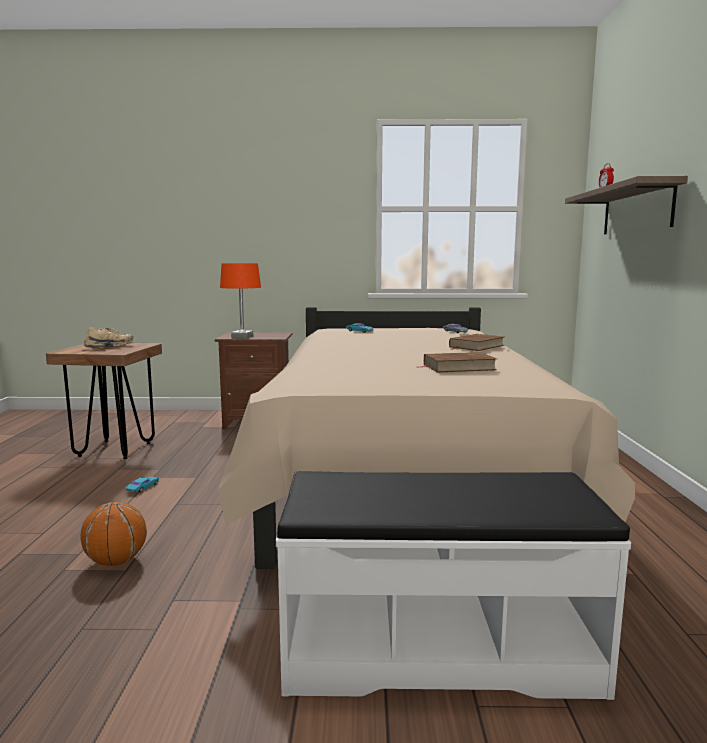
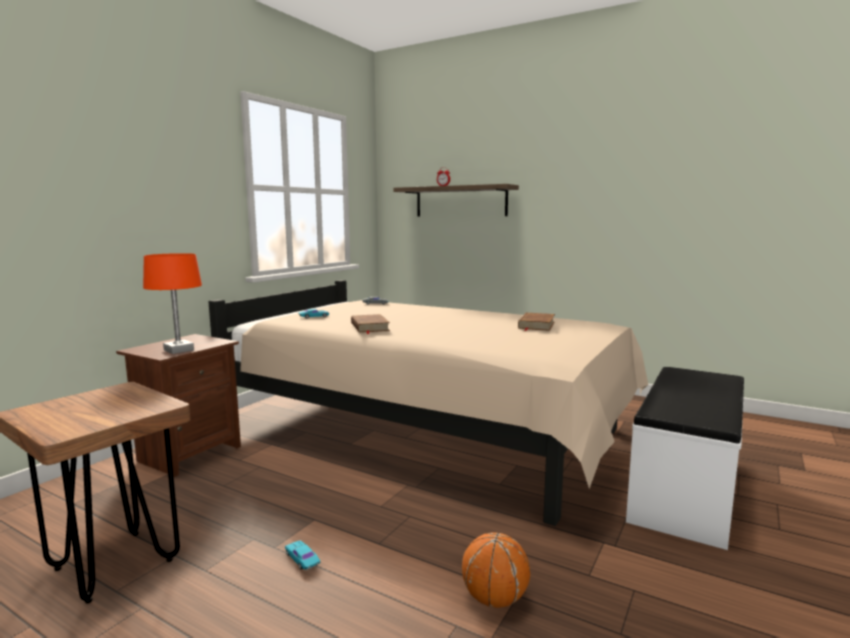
camera: 60 degrees left, 0 degrees up
beige shoe [84,327,134,348] -> none
brown book [449,334,504,351] -> brown book moved to [351,314,390,334]

